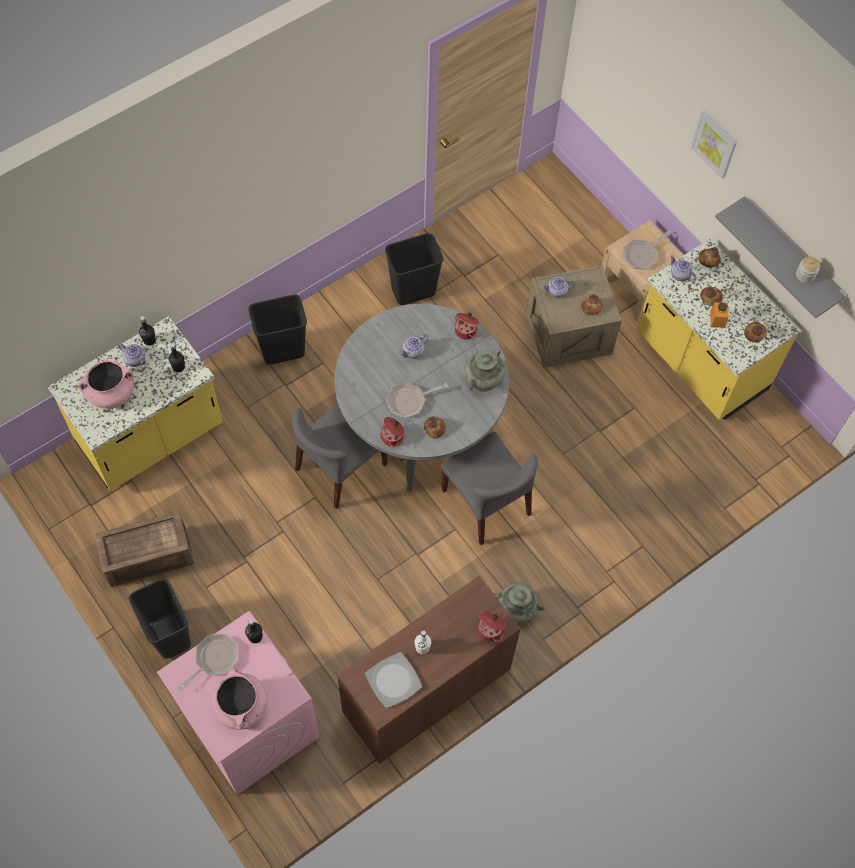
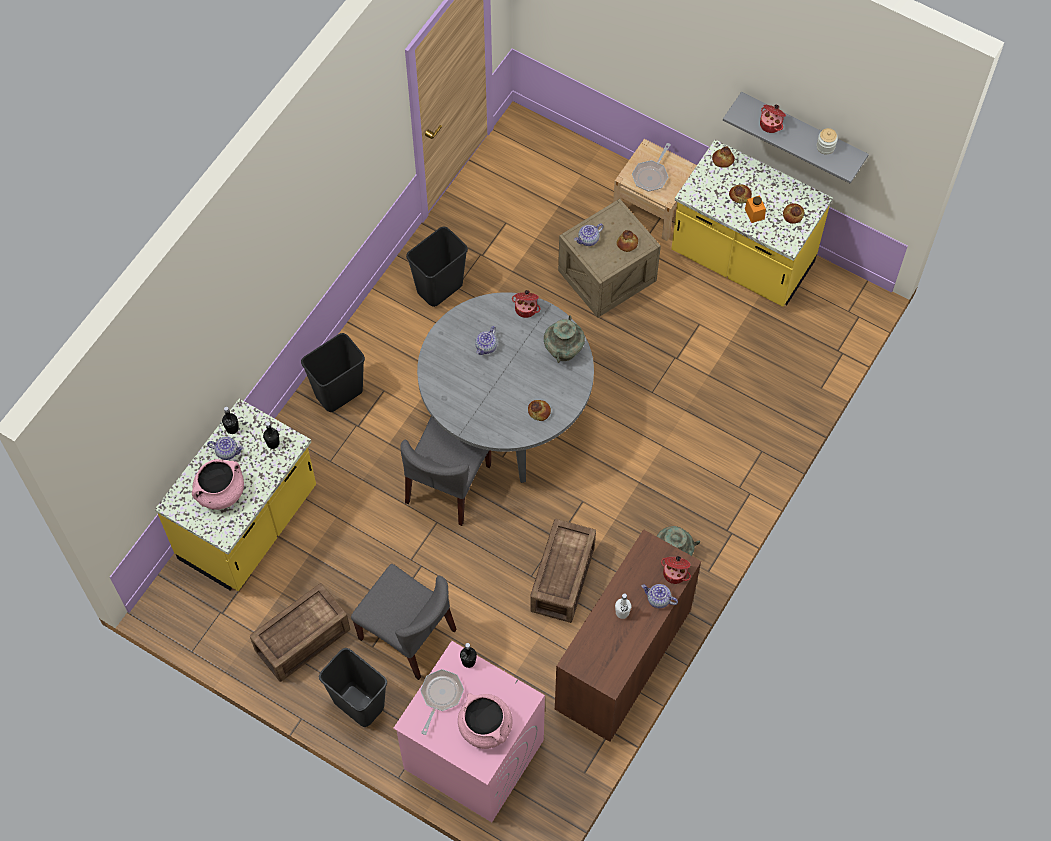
camera: 20 degrees left, 0 degrees up
plate [365,652,422,708] -> none
cooking pot [380,417,405,447] -> cooking pot moved to [760,104,786,133]
frying pan [386,383,448,418] -> none
grey chair [441,432,538,545] -> grey chair moved to [351,564,457,680]
teapot [670,255,697,282] -> teapot moved to [641,584,678,608]
picture [691,110,737,179] -> none
none -> crate [530,519,596,623]

